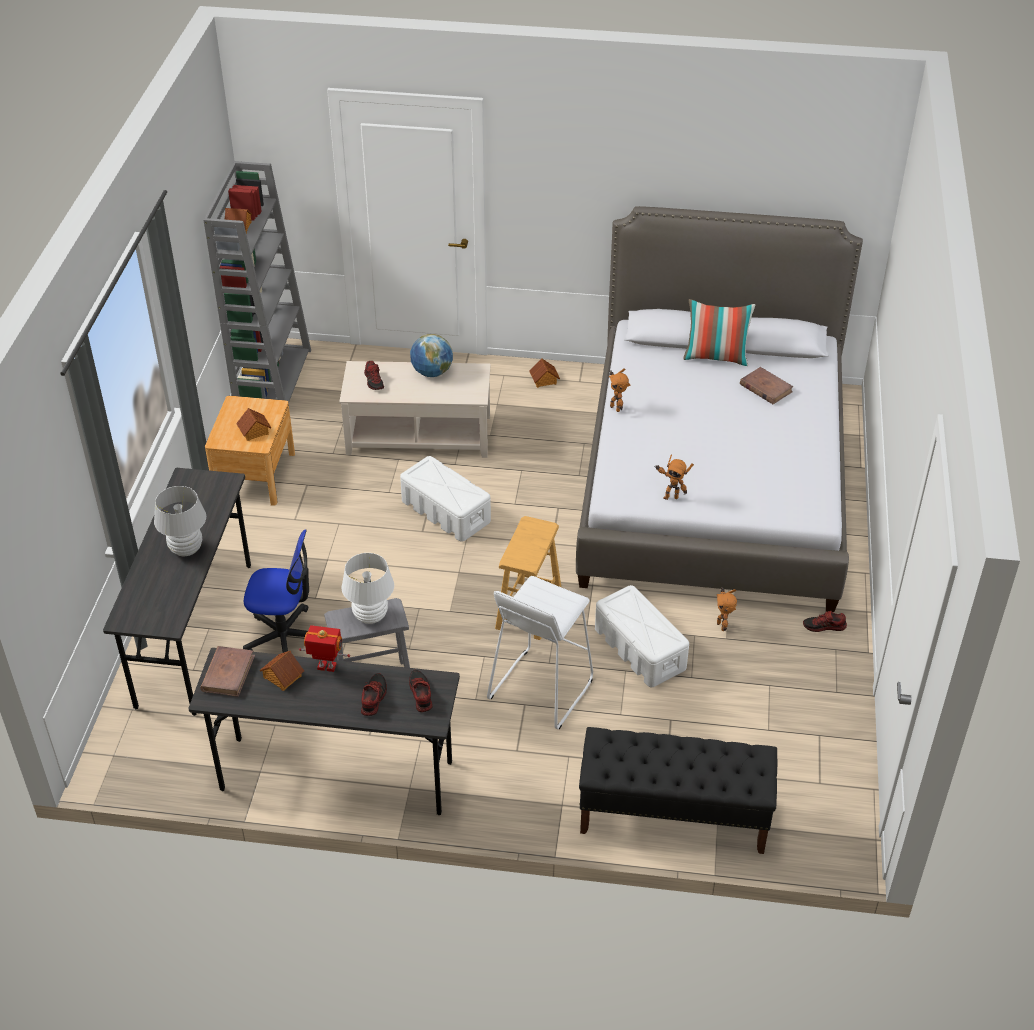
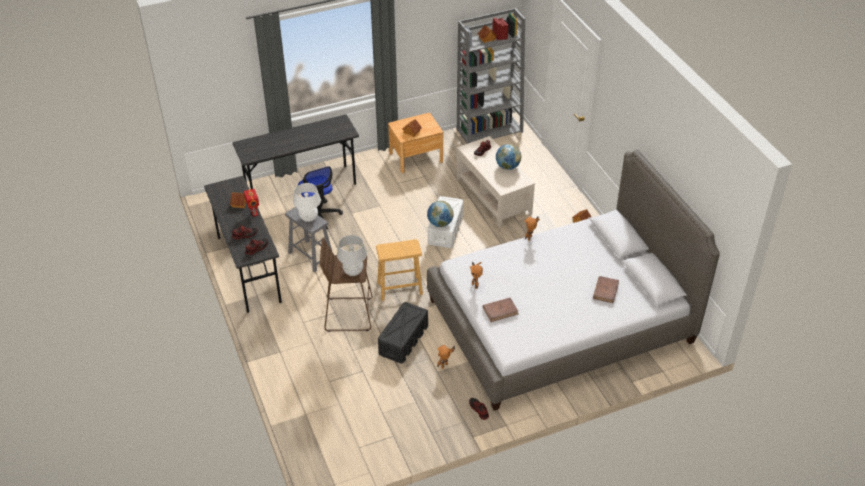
camera: 60 degrees right, 0 degrees up
white table lamp [154,486,206,556] -> white table lamp moved to [337,235,367,276]
brown book [200,646,255,697] -> brown book moved to [483,298,519,322]
white stool [487,576,593,729] -> brown stool [320,238,373,332]
black bench [579,727,777,854] -> none
white storage box [595,585,689,687] -> black storage box [378,302,428,364]
pillow [683,299,756,366] -> none
none -> globe [427,201,454,227]

